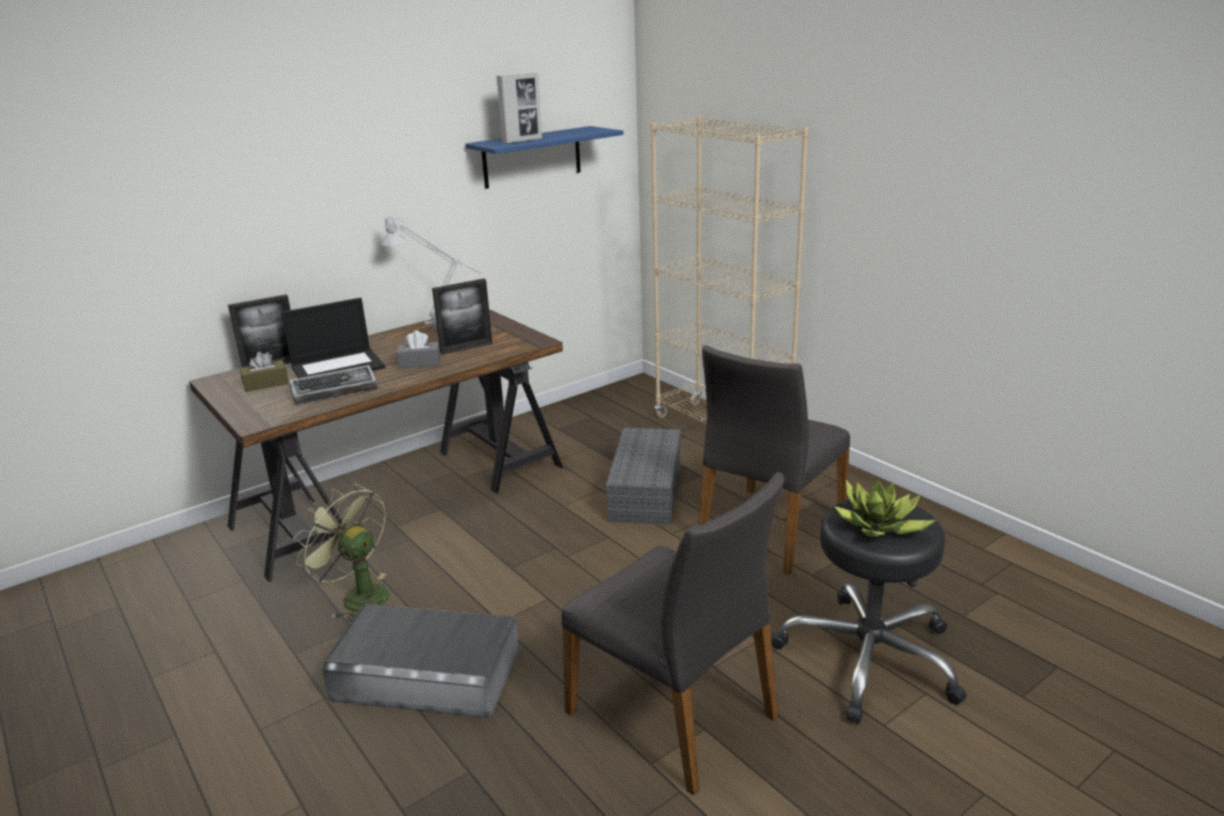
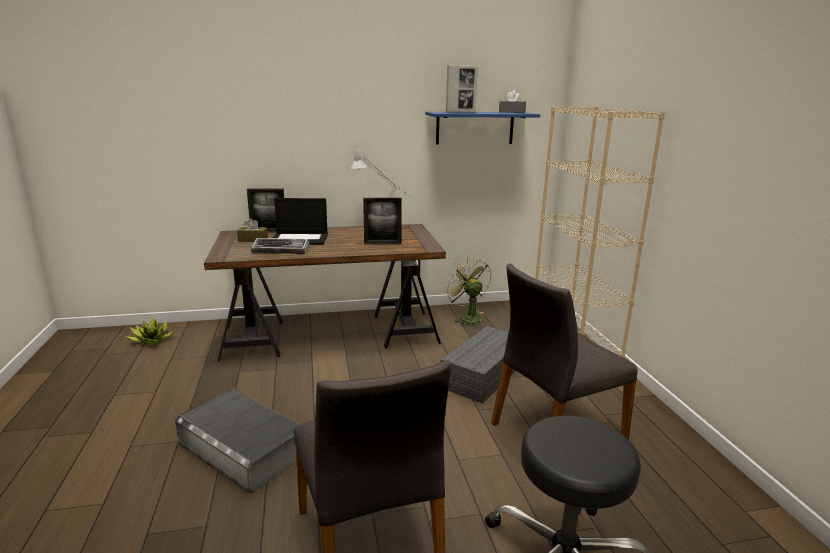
camera: 25 degrees right, 5 degrees down
green fan [293,483,389,622] -> green fan moved to [443,257,491,327]
grey tissue box [396,330,440,369] -> grey tissue box moved to [499,90,526,113]
potted plant [834,480,936,537] -> potted plant moved to [125,317,174,345]

